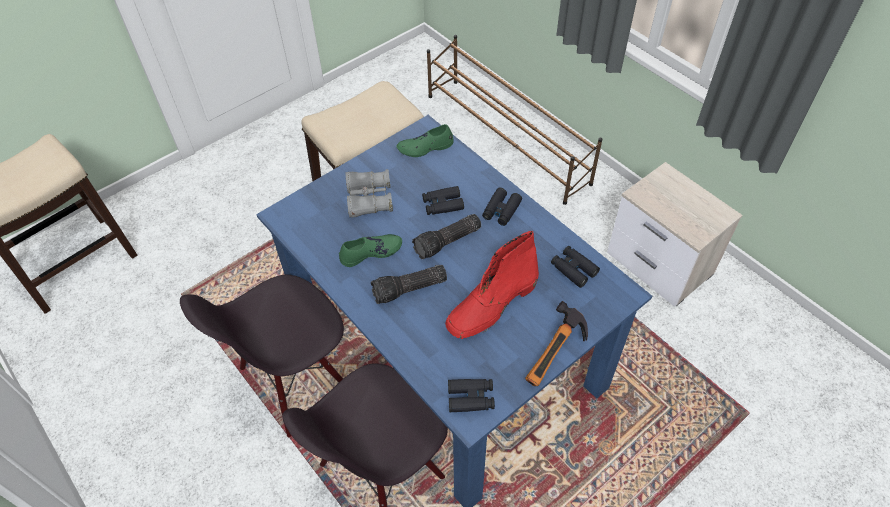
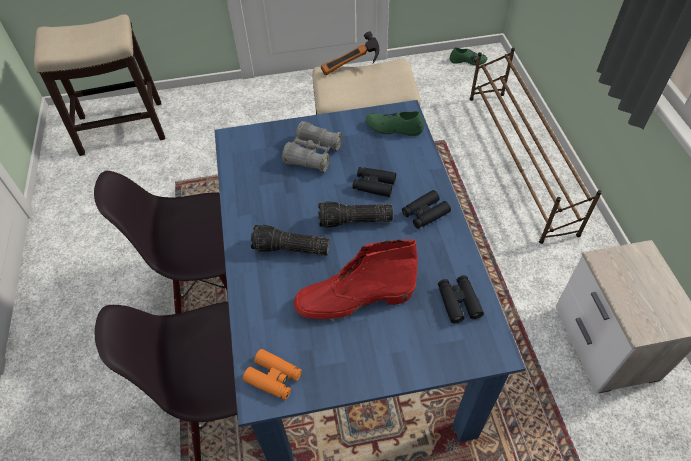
camera: 30 degrees right, 0 degrees up
green shoe [339,234,402,267] -> green shoe moved to [450,47,488,65]
black binoculars [448,379,495,412] -> orange binoculars [243,349,302,400]
hammer [525,301,588,386] -> hammer moved to [321,31,379,75]

